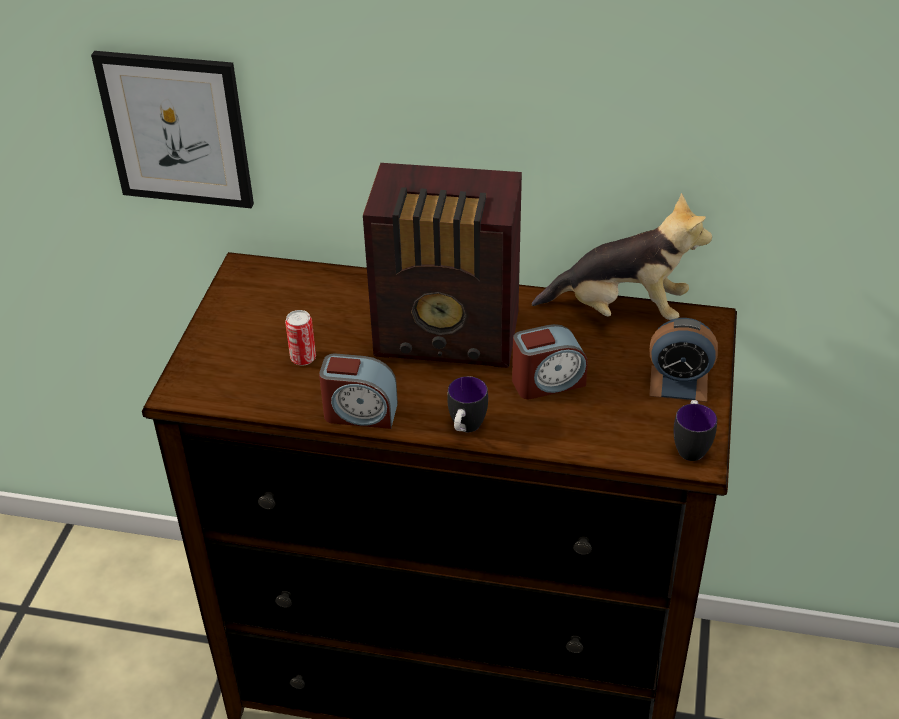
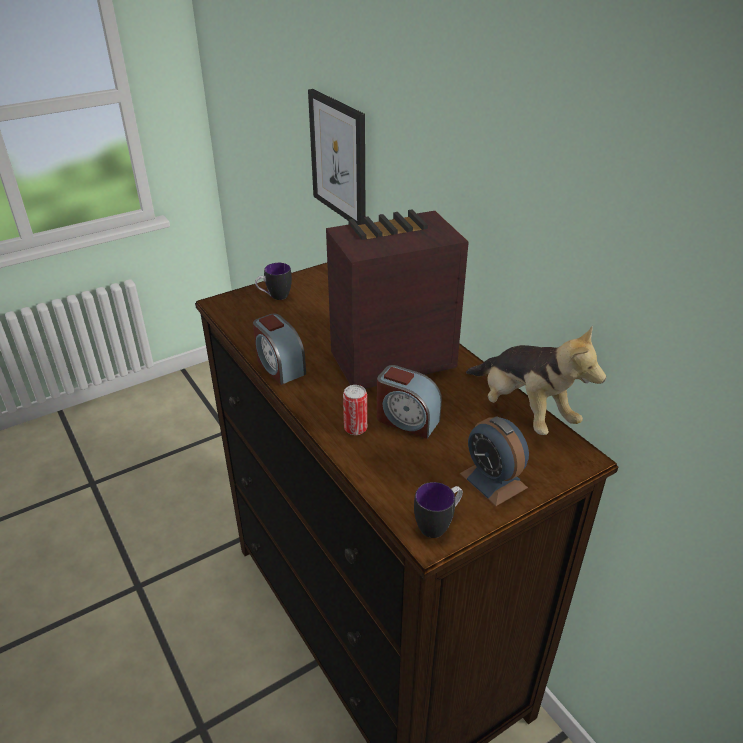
camera: 45 degrees right, 5 degrees down
can [285,310,316,366] -> can moved to [343,385,367,435]
radio [363,163,522,368] -> radio turned 105 degrees clockwise [326,209,469,389]
mug [447,376,488,432] -> mug moved to [255,263,292,300]

